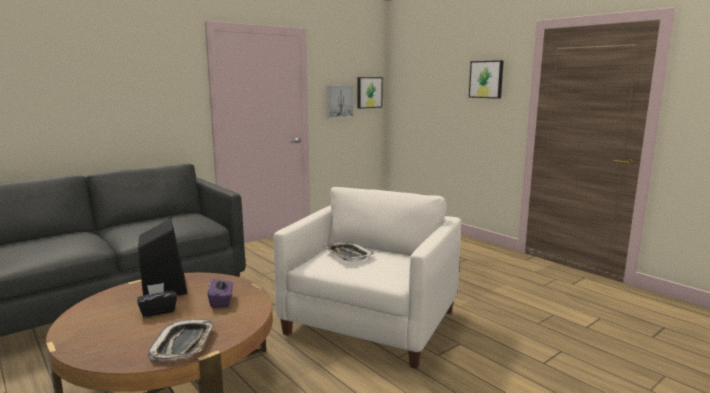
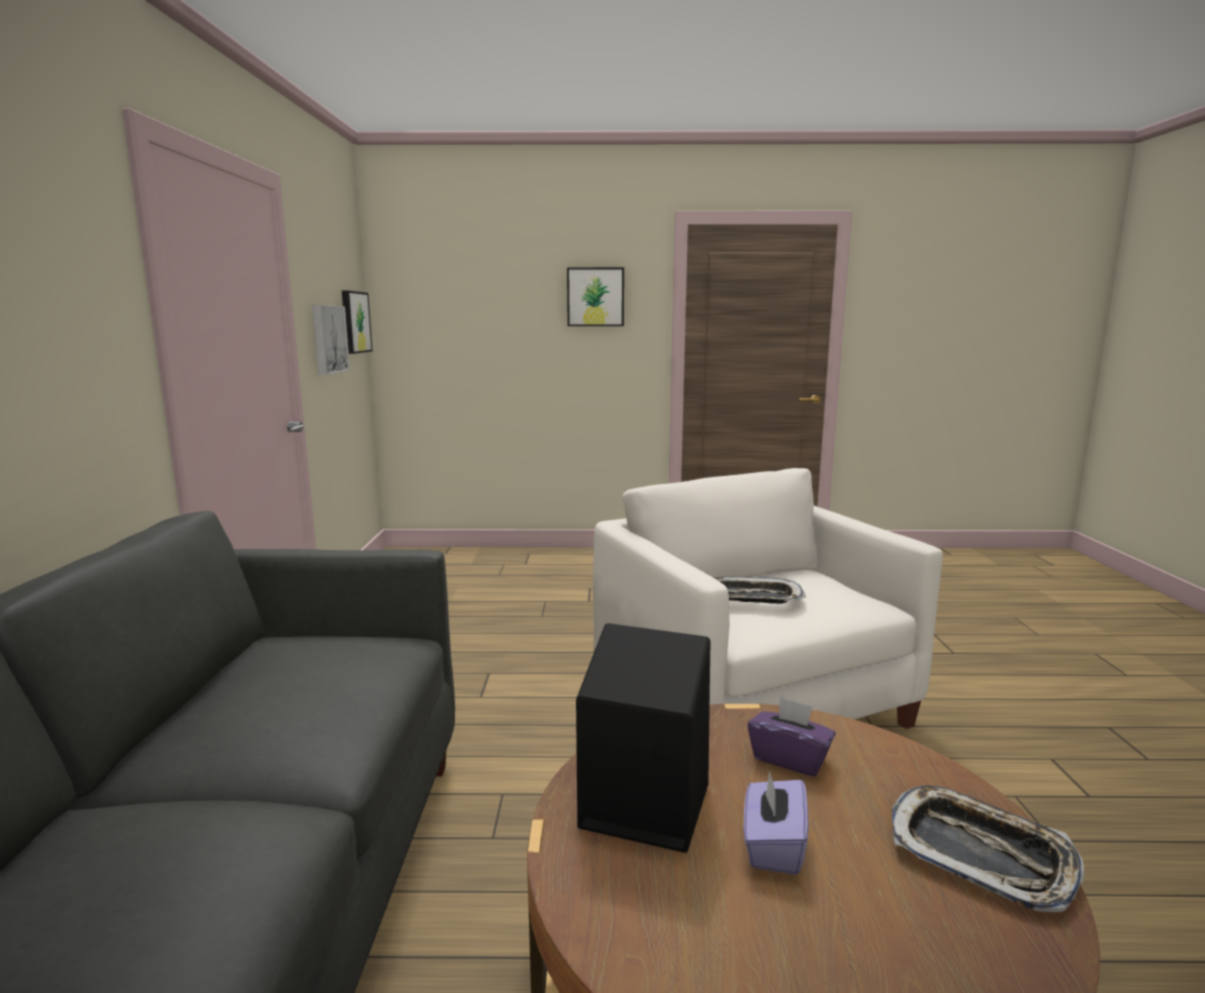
camera: 50 degrees left, 0 degrees up
black tissue box [137,283,177,317] -> purple tissue box [744,770,808,875]

